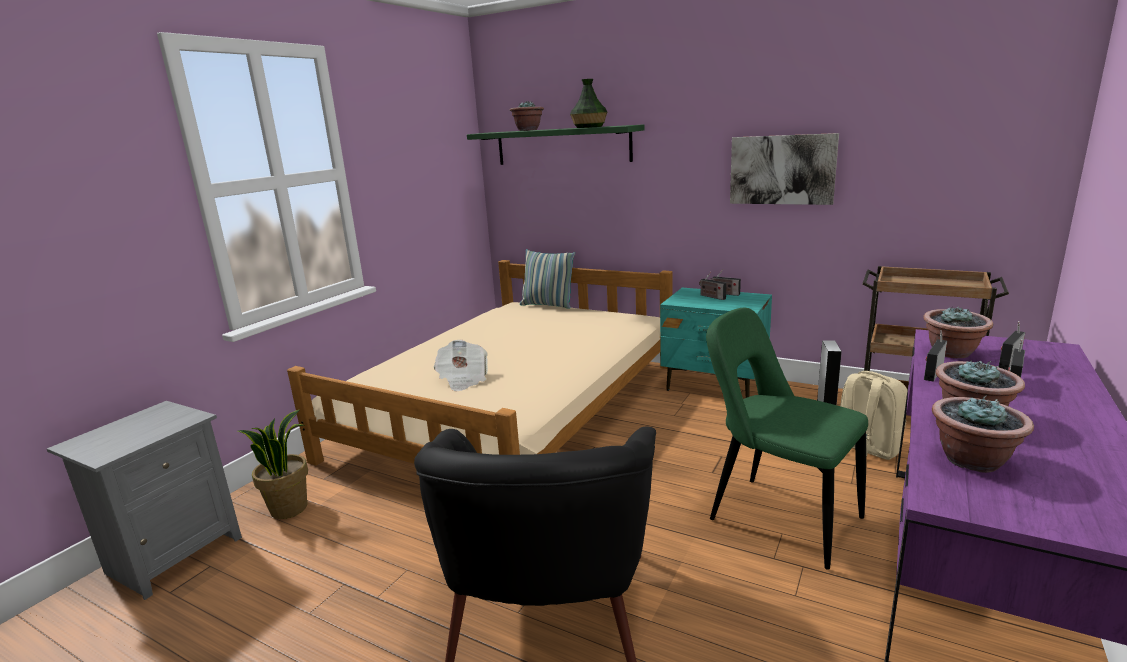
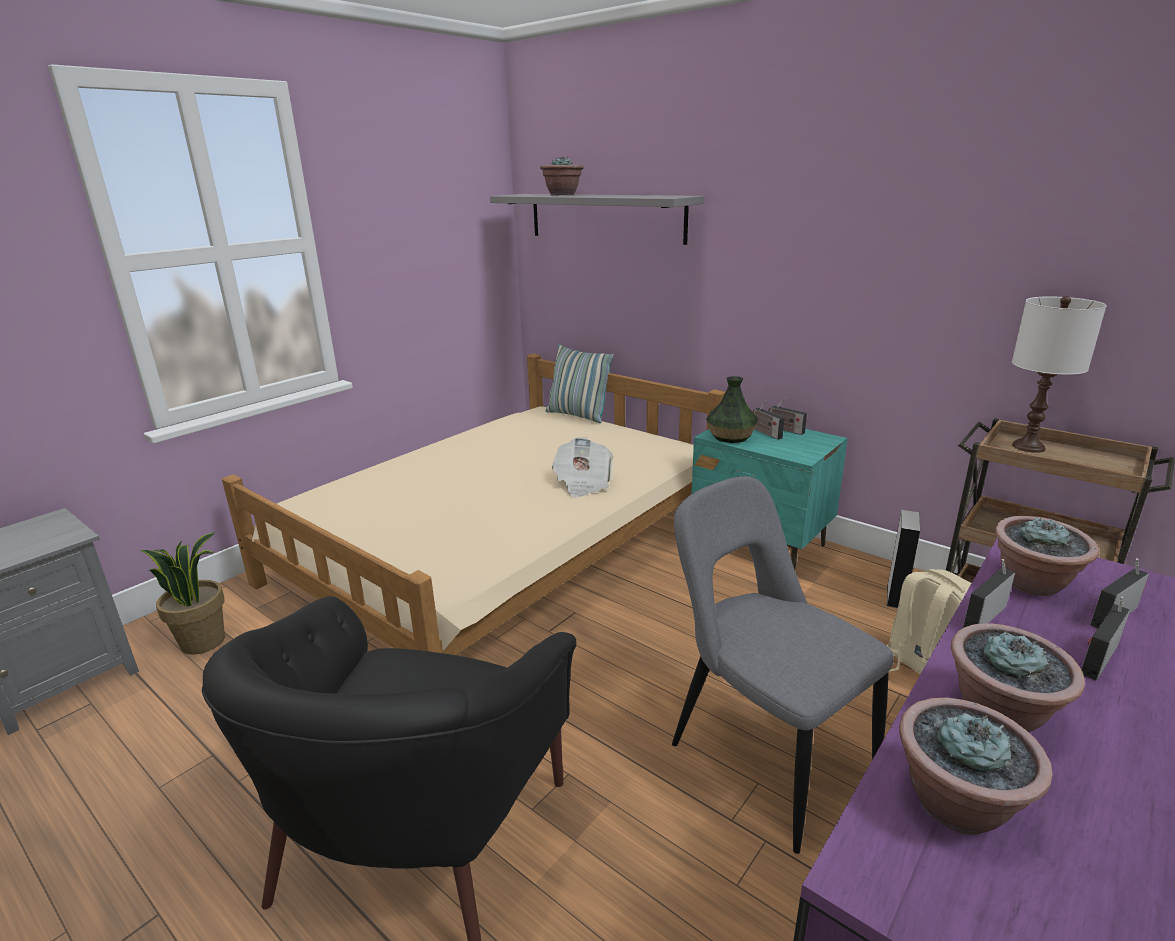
camera: 10 degrees right, 5 degrees up
newspaper [434,340,488,391] -> newspaper moved to [552,437,613,497]
green shelf [467,124,644,165] -> grey shelf [490,194,704,245]
vase [570,79,608,128] -> vase moved to [706,376,758,443]
green chair [706,308,868,570] -> grey chair [672,476,894,854]
picture [730,133,839,205] -> none
none -> white table lamp [1012,296,1107,453]

